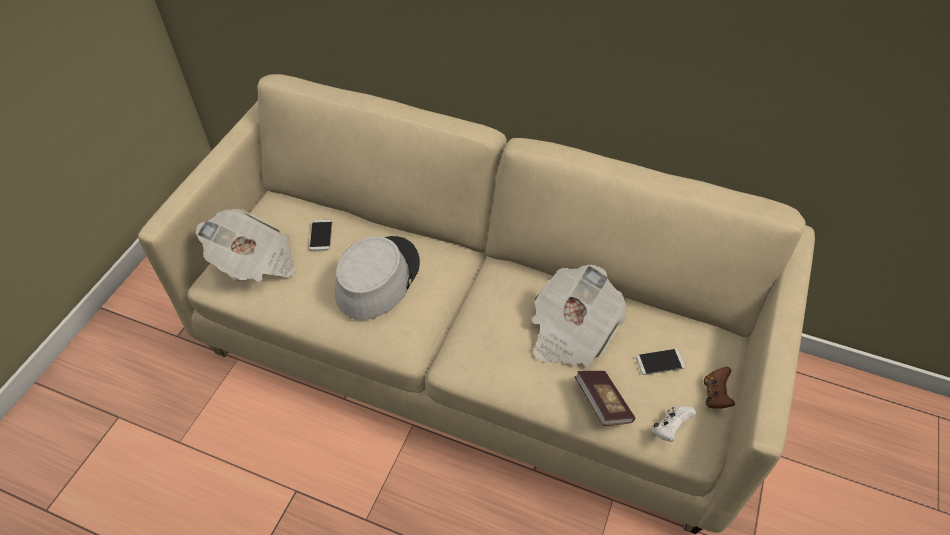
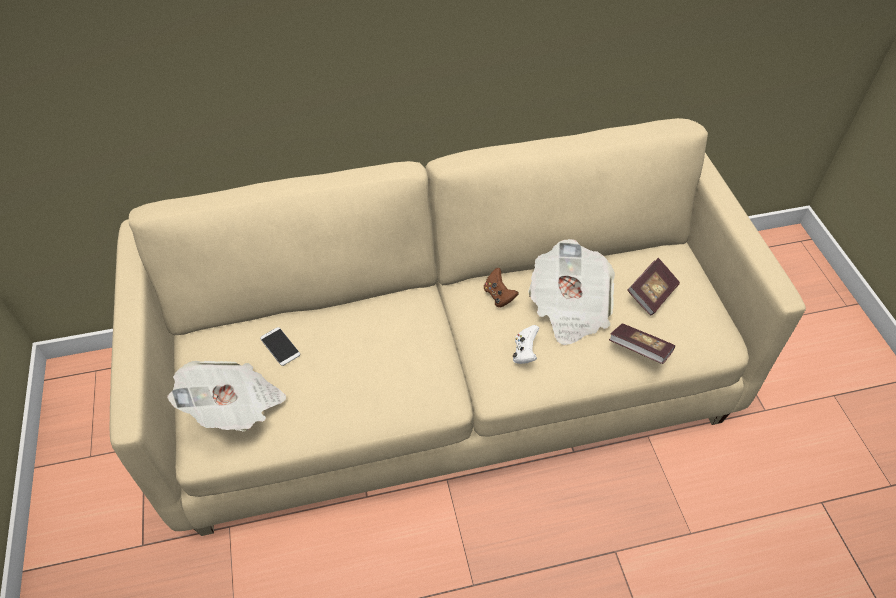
camera: 35 degrees left, 0 degrees up
grey hat [335,236,420,320] -> none
phone [636,349,685,375] -> book [628,258,680,315]
white game controller [652,406,696,442] -> white game controller moved to [513,325,539,364]
brown game controller [704,367,735,409] -> brown game controller moved to [484,268,518,308]

